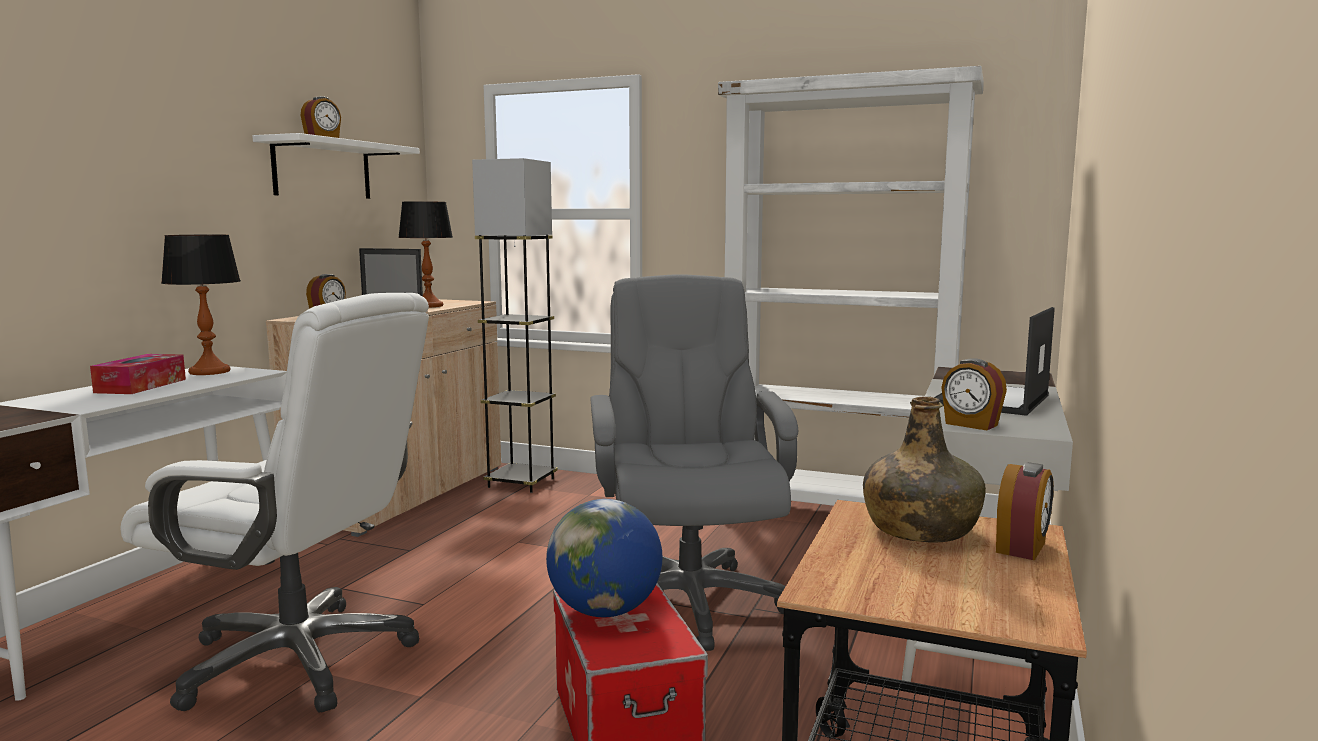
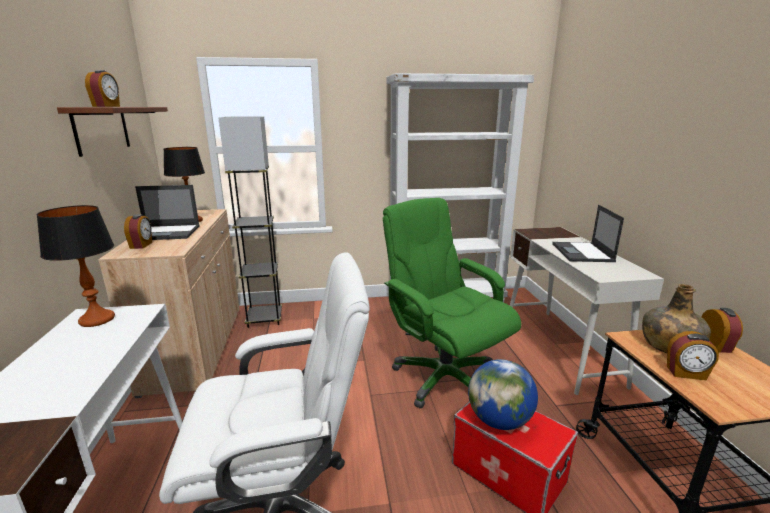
camera: 30 degrees left, 10 degrees up
tissue box [90,354,186,394] -> none
white shelf [252,133,420,199] -> brown shelf [57,107,168,157]
grey office chair [591,274,798,651] -> green office chair [383,198,521,408]
alarm clock [941,358,1007,430] -> alarm clock moved to [667,331,719,380]

